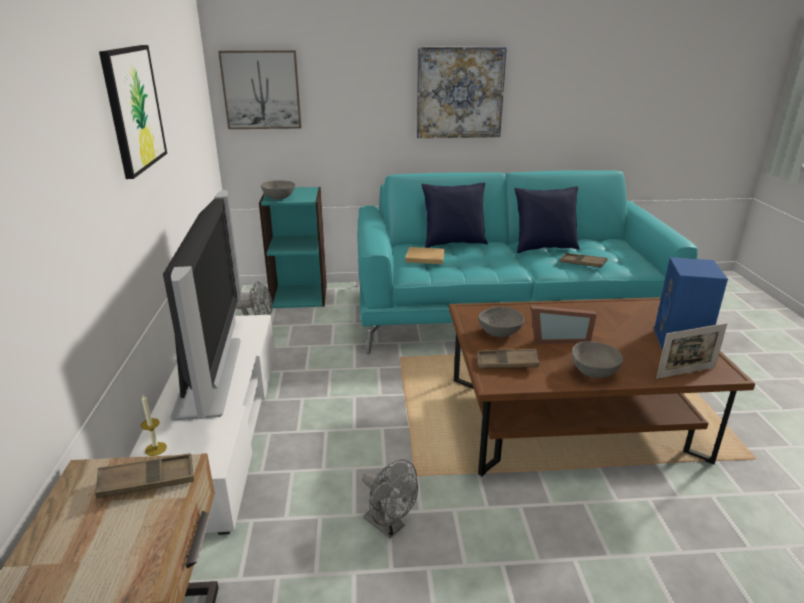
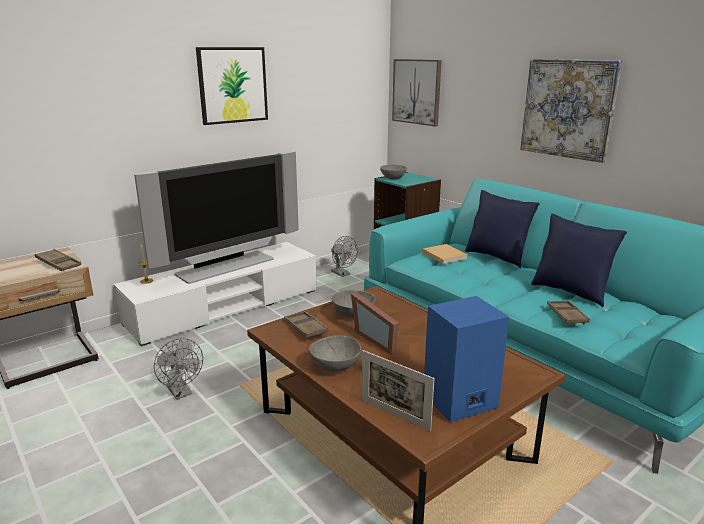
camera: 55 degrees right, 5 degrees down
grey fan [362,459,418,539] -> grey fan turned 45 degrees counterclockwise [154,338,203,400]

